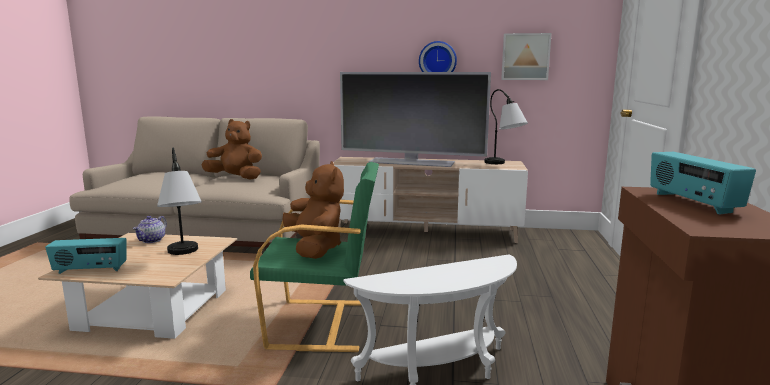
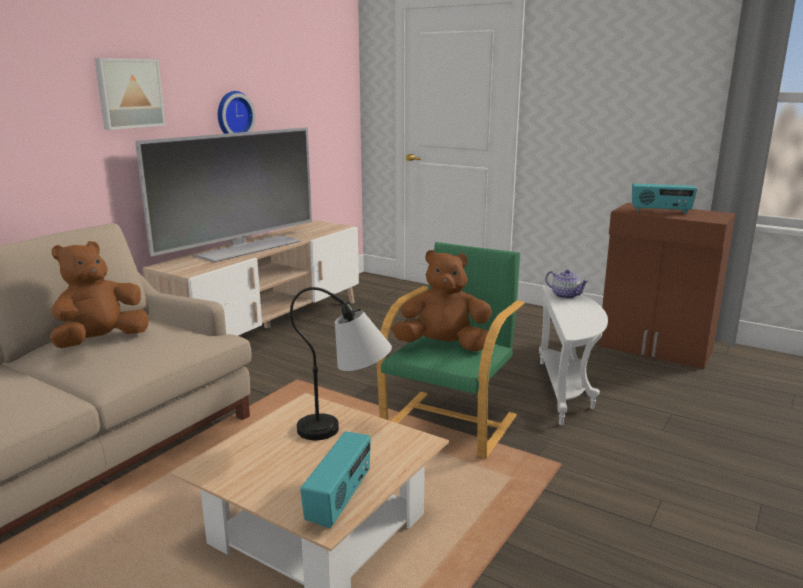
camera: 65 degrees left, 5 degrees up
teapot [133,216,167,243] -> teapot moved to [545,269,589,299]
table lamp [484,89,528,164] -> none
picture [501,33,552,80] -> picture moved to [94,58,166,130]

